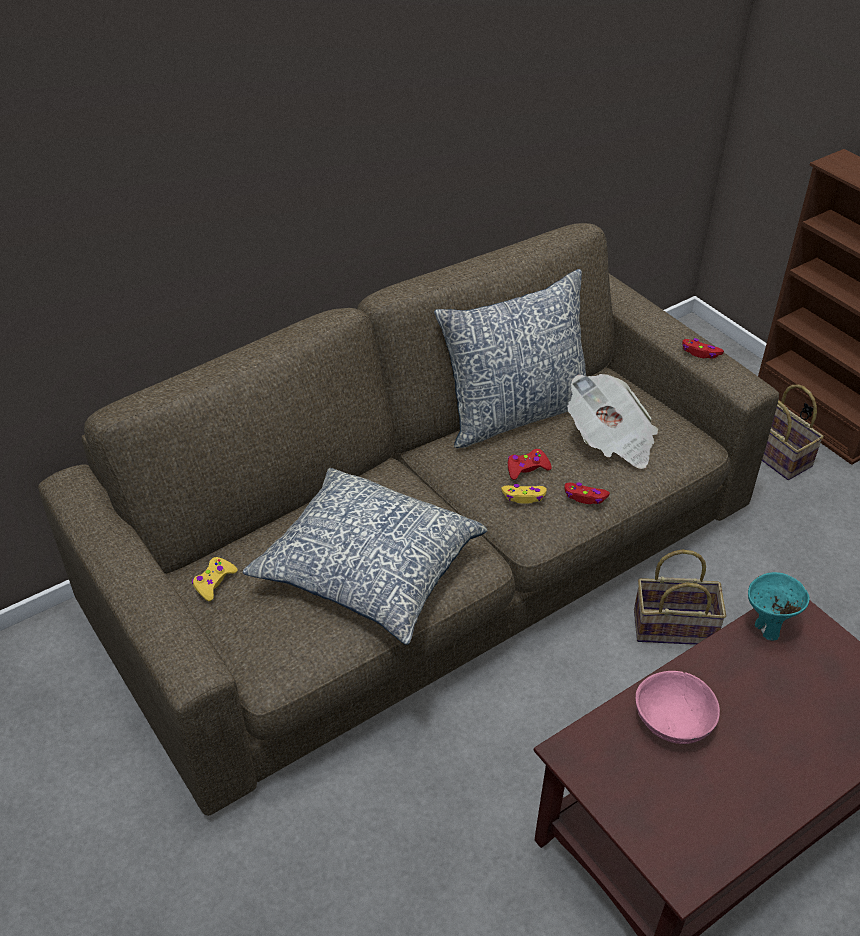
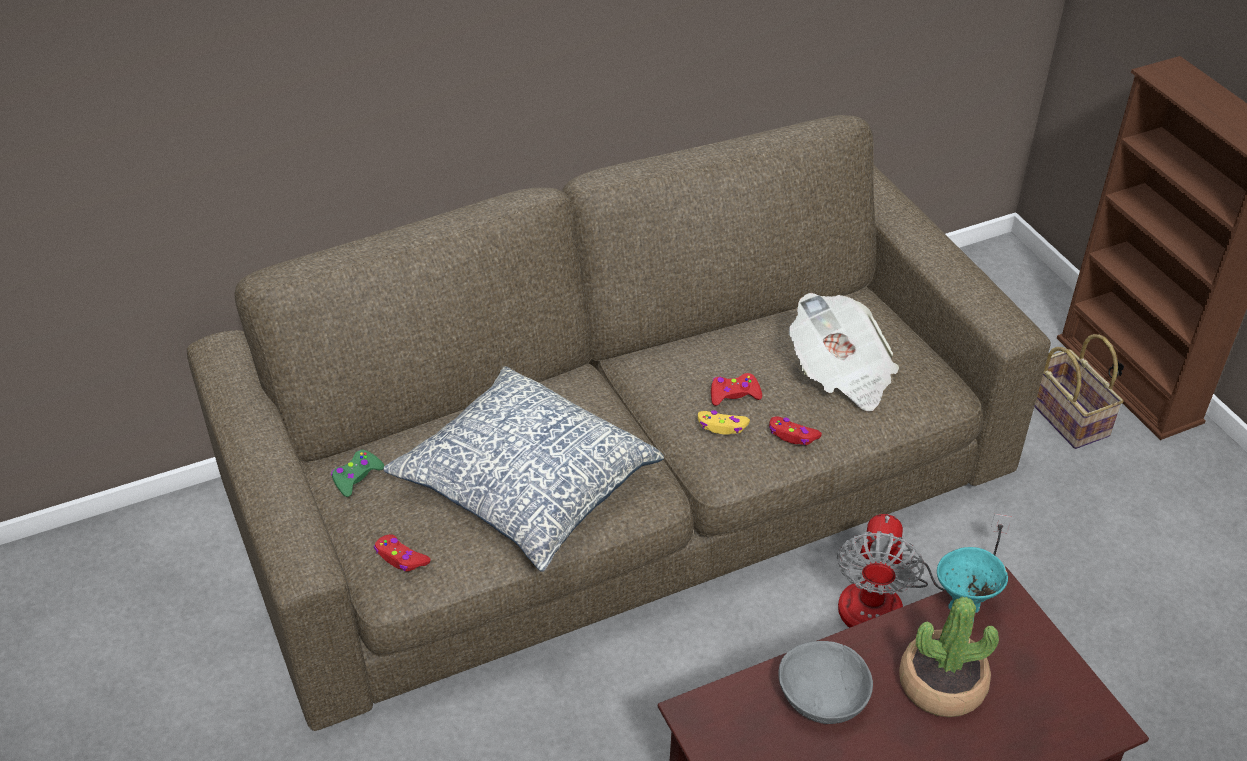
camera: 10 degrees right, 0 degrees up
yellow game controller [192,557,238,601] -> green game controller [331,450,385,497]
pillow [434,269,586,448] -> none
basket [634,549,726,645] -> fan [837,514,1012,628]
pink bowl [636,671,720,744] -> grey bowl [778,641,873,724]
red game controller [682,338,724,359] -> red game controller moved to [374,534,431,572]
none -> potted plant [899,597,999,717]

